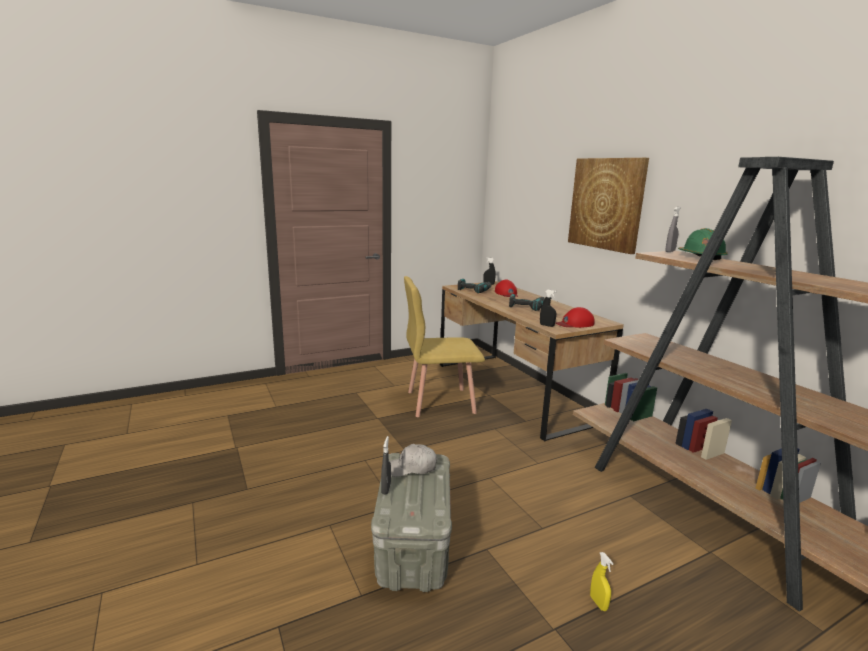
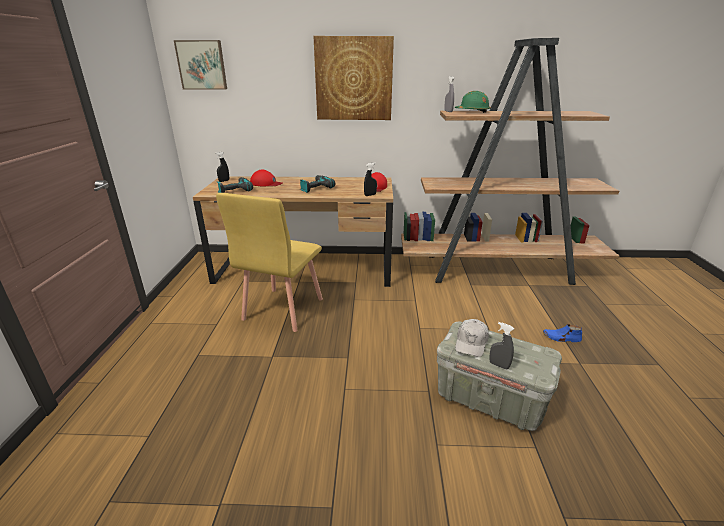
camera: 60 degrees left, 10 degrees up
yellow spray bottle [590,552,614,611] -> blue shoe [543,324,582,342]
none -> picture [174,40,227,90]

